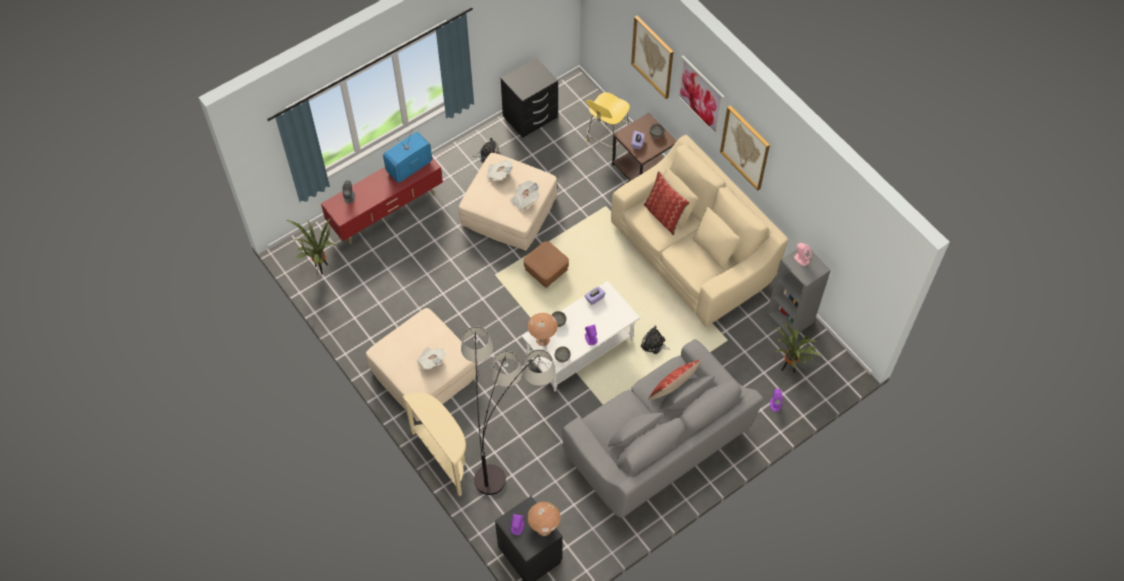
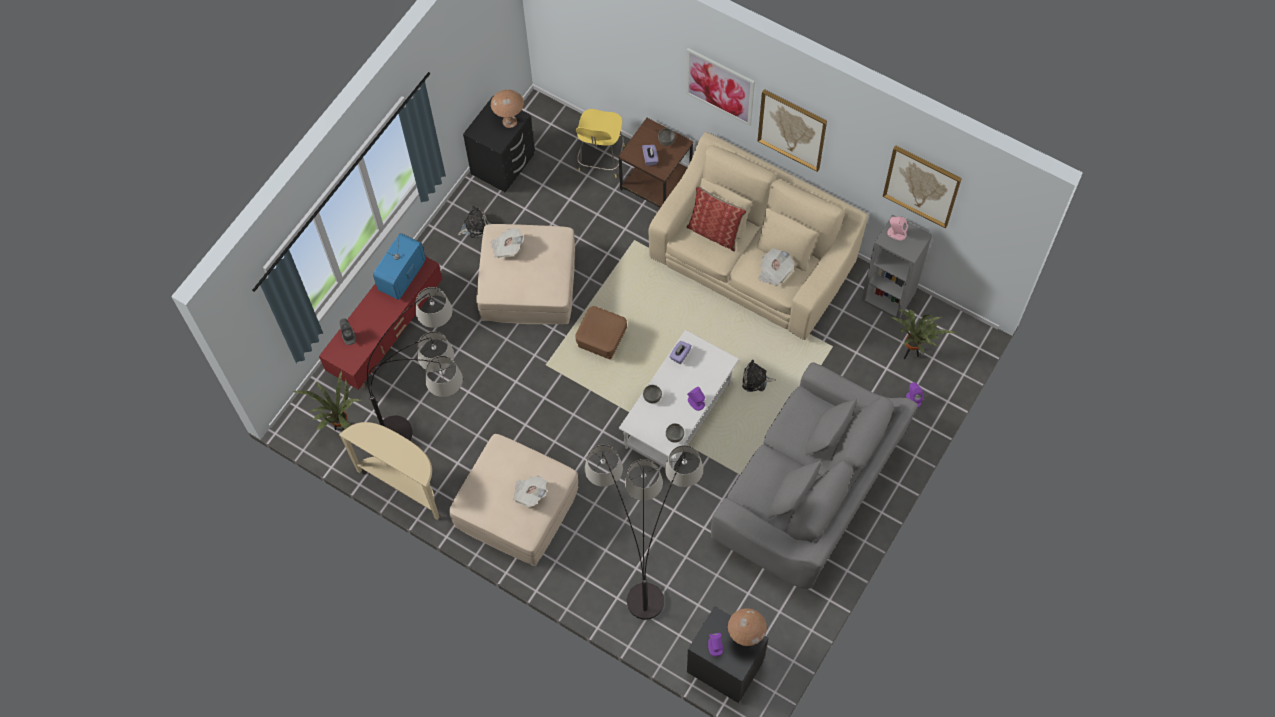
camera: 20 degrees left, 5 degrees up
beige console table [402,392,466,496] -> beige console table moved to [339,422,439,520]
newspaper [510,180,539,211] -> newspaper moved to [759,248,794,286]
brown table lamp [527,313,558,346] -> brown table lamp moved to [491,90,524,128]
picture [631,16,673,99] -> picture moved to [883,145,962,228]
pillow [648,359,702,400] -> none
none -> floor lamp [367,287,463,440]

